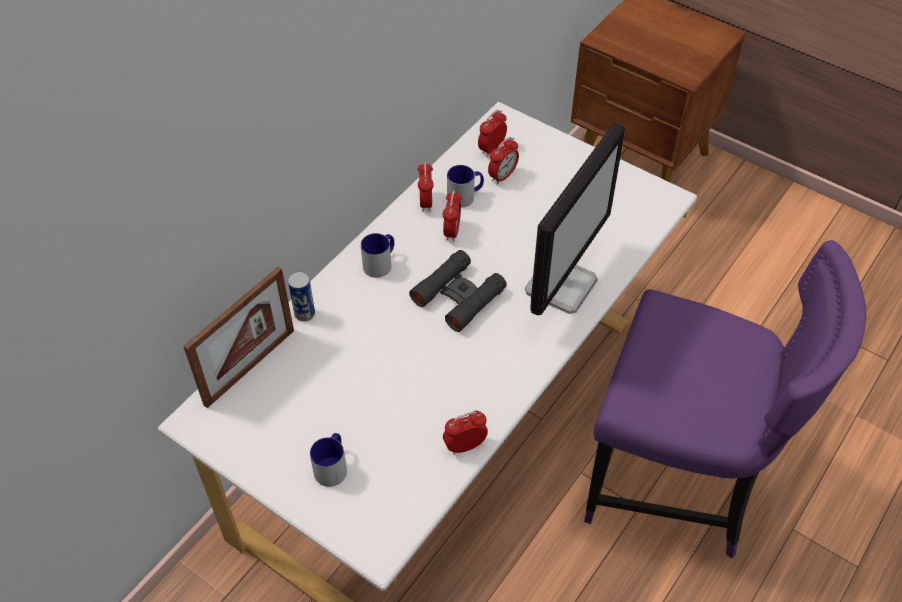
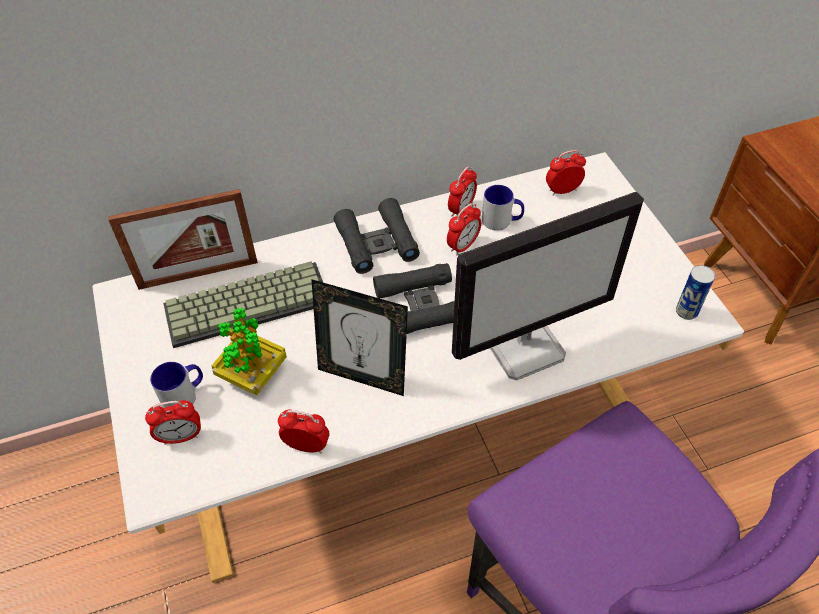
camera: 35 degrees right, 0 degrees up
can [288,271,315,322] -> can moved to [676,265,715,320]
mug [361,233,394,278] -> black binoculars [334,198,420,274]
alarm clock [488,137,519,185] -> alarm clock moved to [145,400,201,445]
none -> keyboard [163,261,323,348]
none -> potted plant [211,308,287,395]
none -> picture frame [311,279,408,396]

